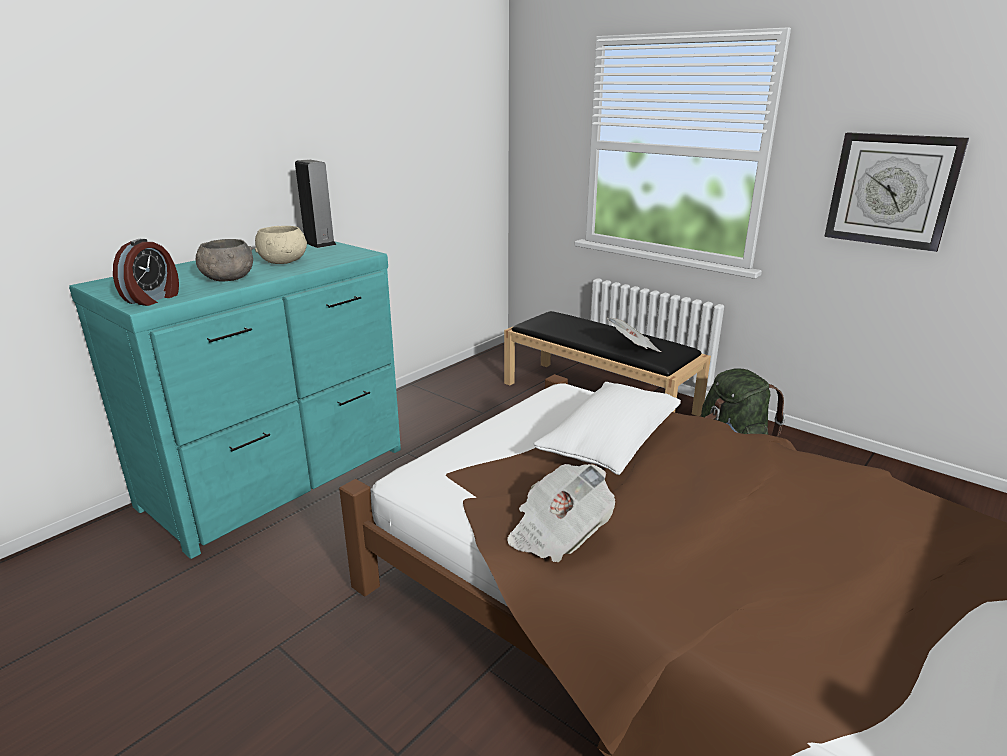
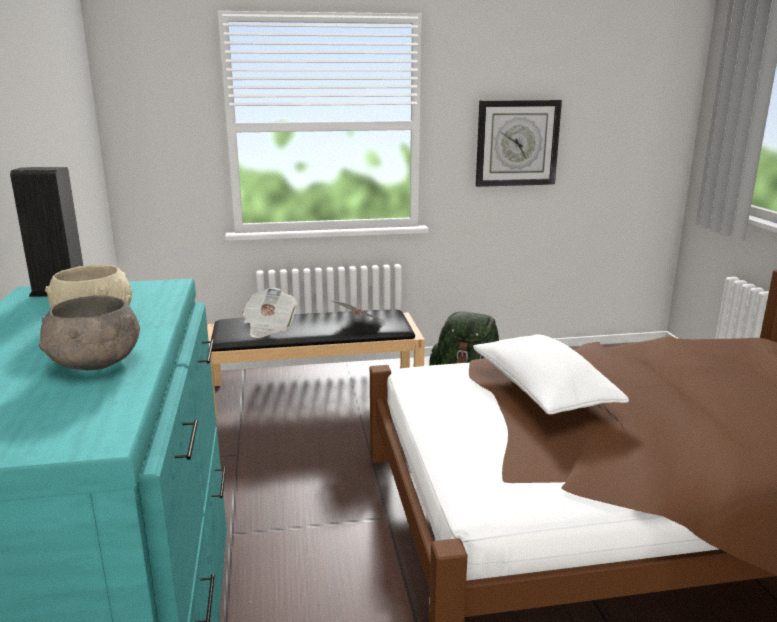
camera: 50 degrees left, 5 degrees down
alarm clock [113,239,179,306] -> none
newspaper [507,464,615,562] -> newspaper moved to [242,288,298,338]

